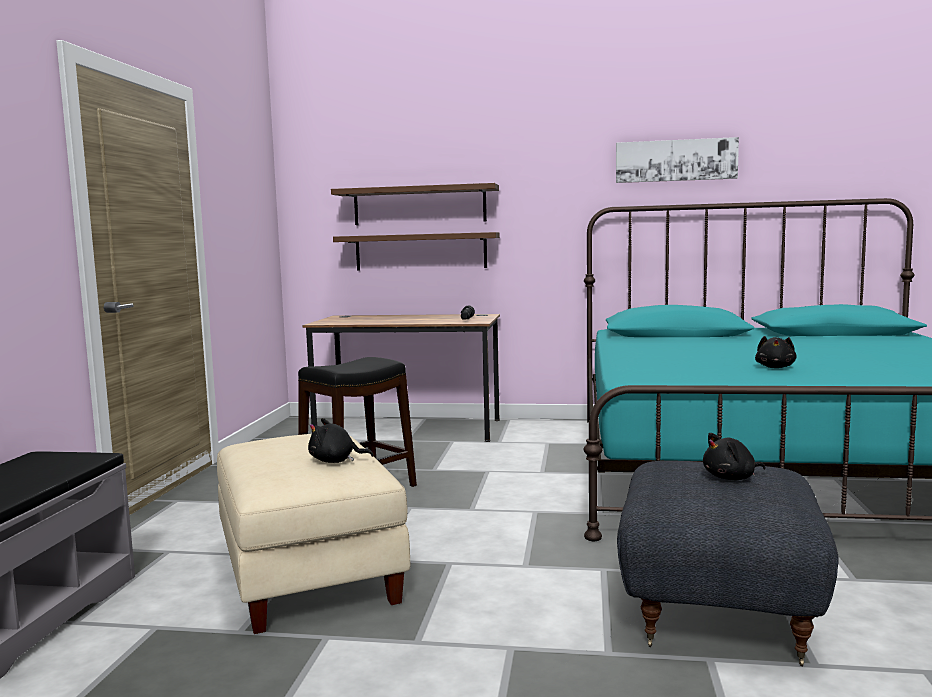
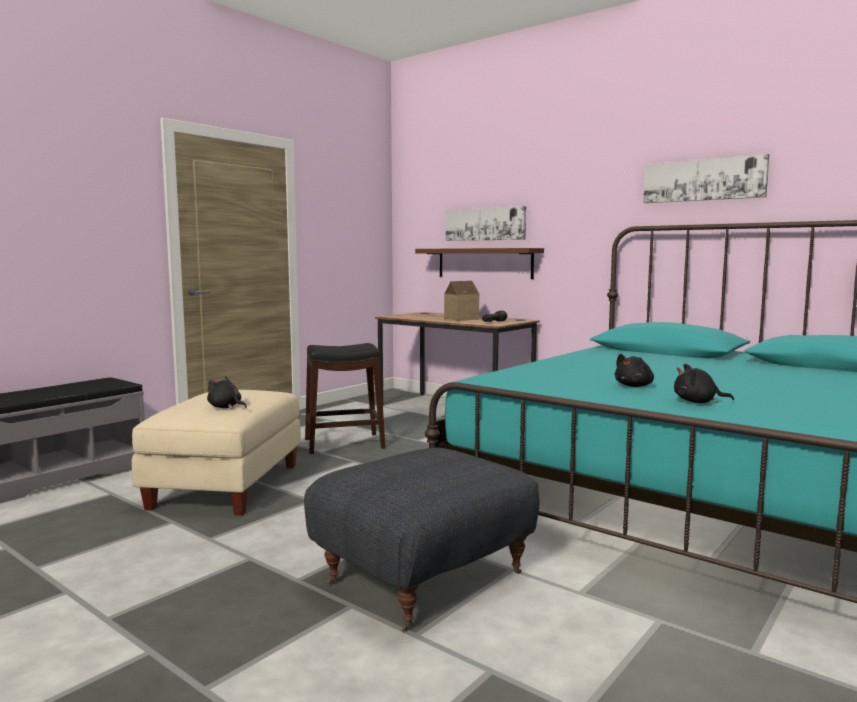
camera: 30 degrees right, 0 degrees up
brown shelf [331,183,499,225] -> picture [446,206,526,241]
black plush toy [703,433,766,480] -> black plush toy moved to [674,364,734,403]
none -> toy house [444,281,479,321]

